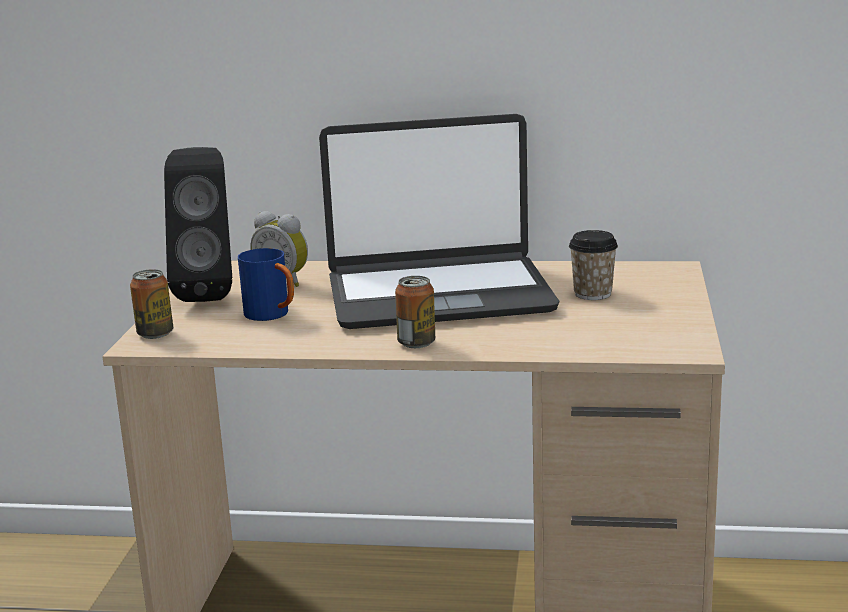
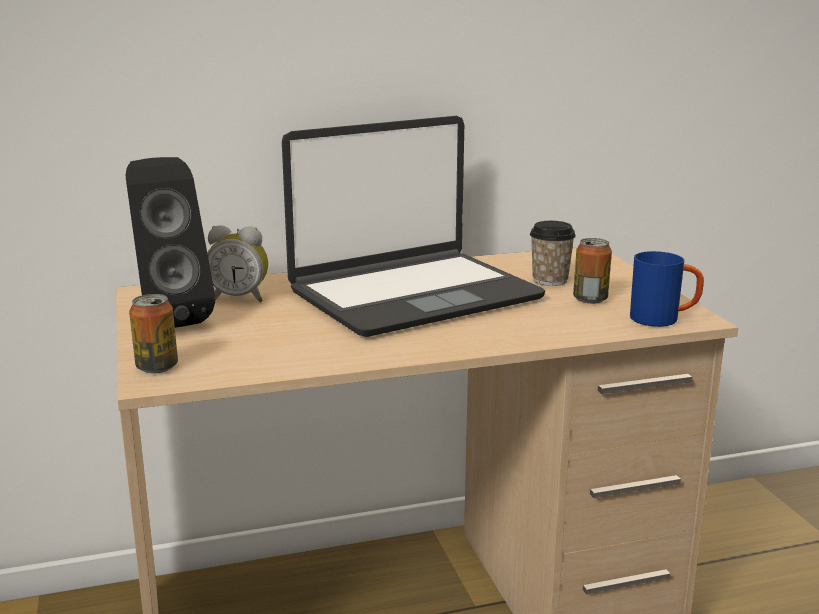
camera: 25 degrees left, 0 degrees up
blue mug [238,248,294,321] -> blue mug moved to [630,251,704,327]
can [395,276,435,348] -> can moved to [573,238,612,304]

